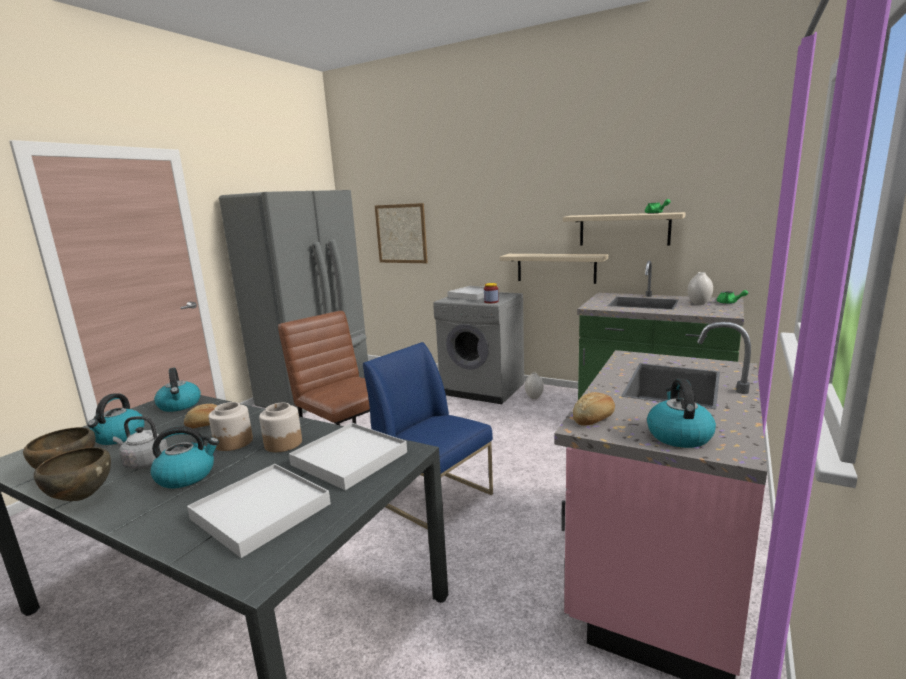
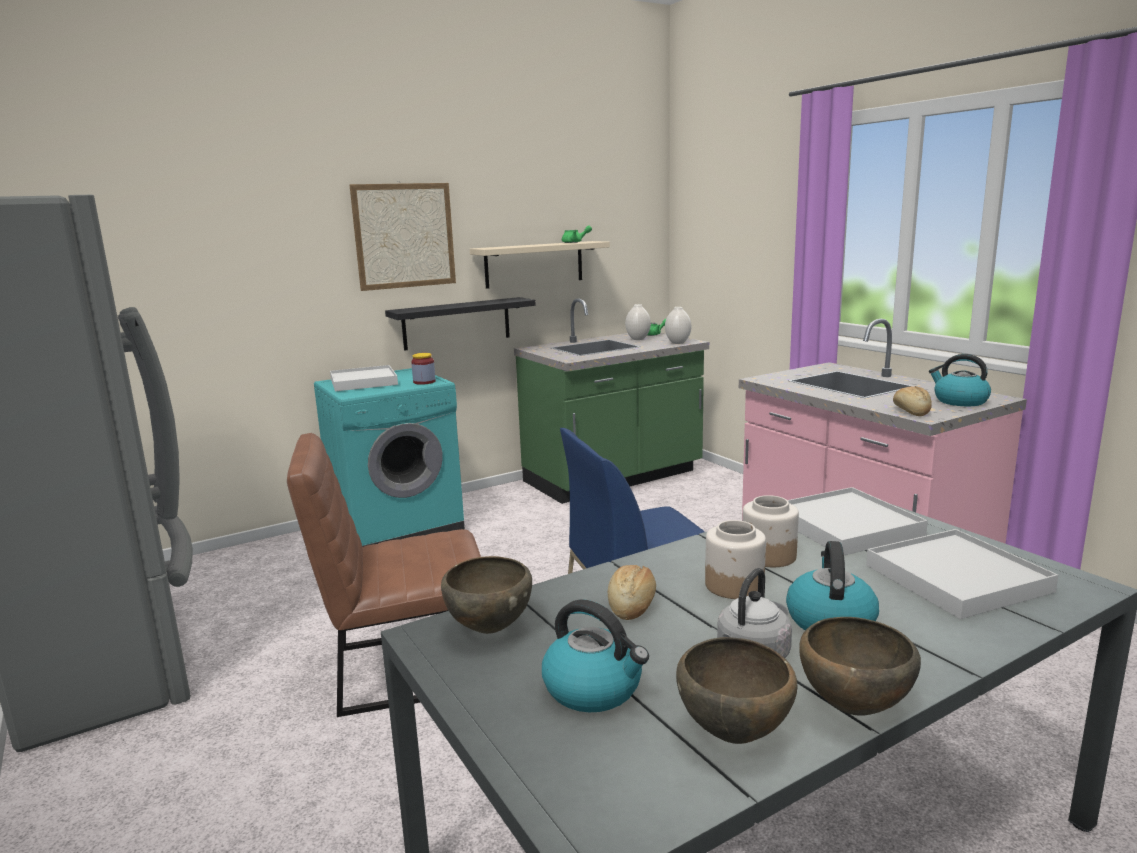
camera: 60 degrees left, 0 degrees up
kettle [154,368,201,412] -> brown bowl [441,556,532,634]
picture [375,203,428,263] -> picture moved to [350,181,456,291]
grey washing machine [433,292,524,404] -> turquoise washing machine [314,368,465,547]
beige shelf [500,254,608,284] -> black shelf [385,297,536,351]
white vase [525,372,544,399] -> white vase moved to [665,307,691,344]

